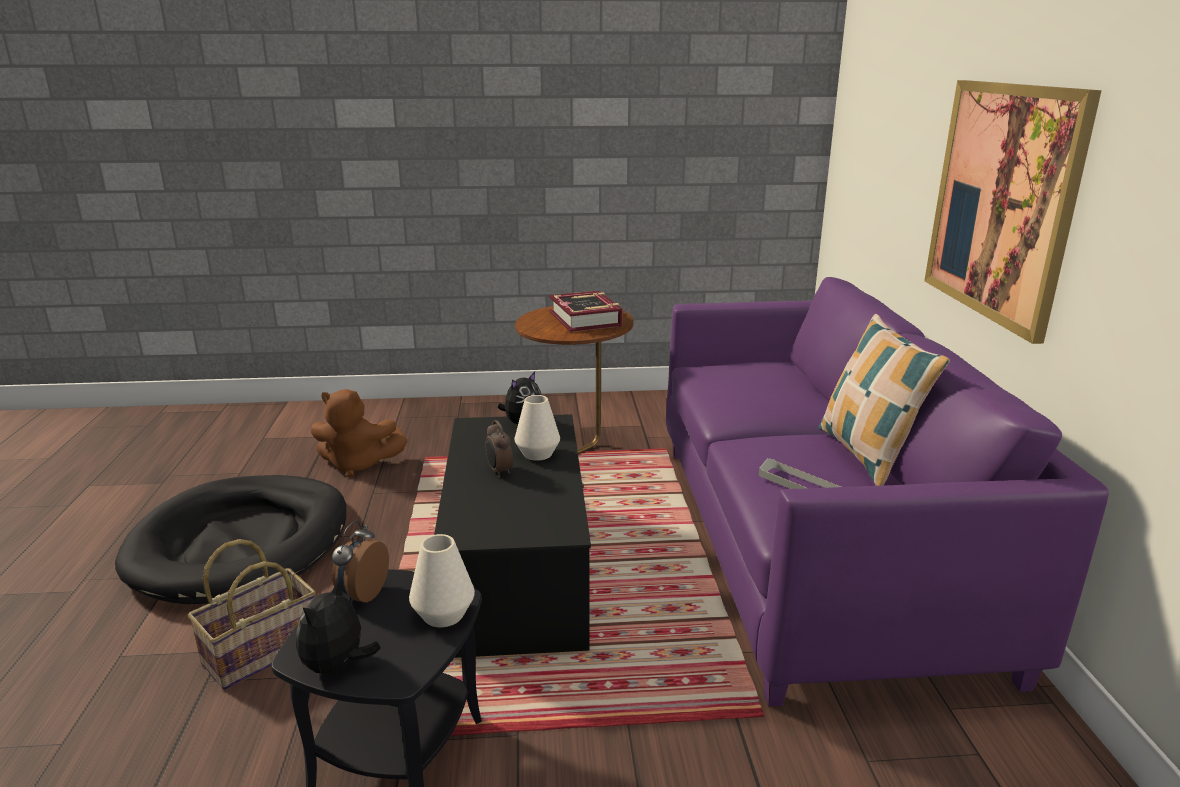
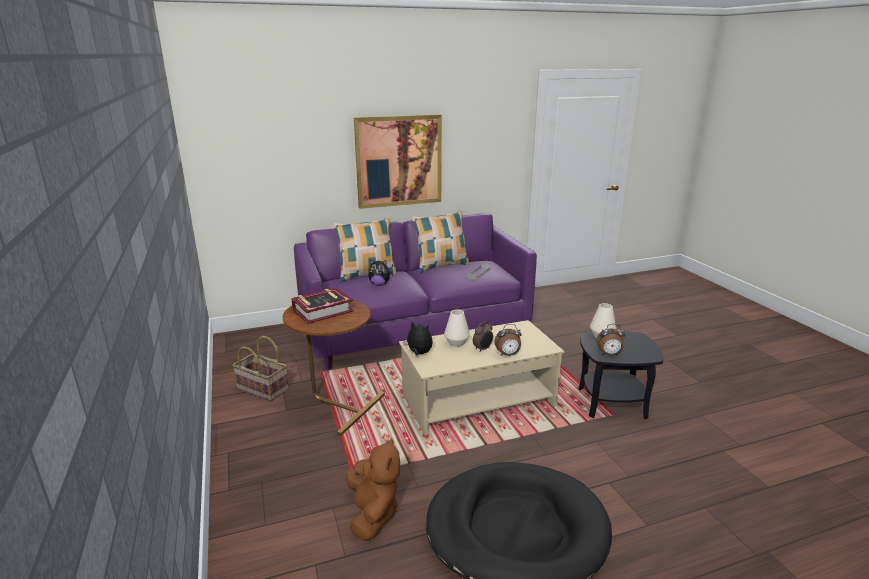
camera: 105 degrees left, 0 degrees up
basket [188,539,316,690] -> basket moved to [232,336,289,402]
plush toy [296,578,381,677] -> plush toy moved to [368,259,393,286]
black coffee table [434,414,591,658] -> beige coffee table [399,320,564,435]
none -> pillow [333,218,396,282]
none -> alarm clock [494,324,522,356]

